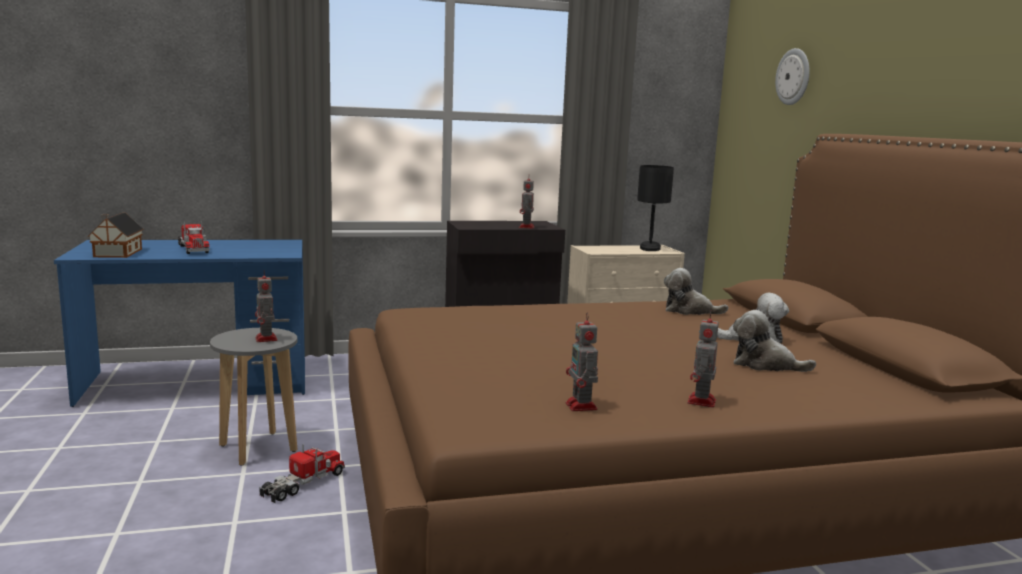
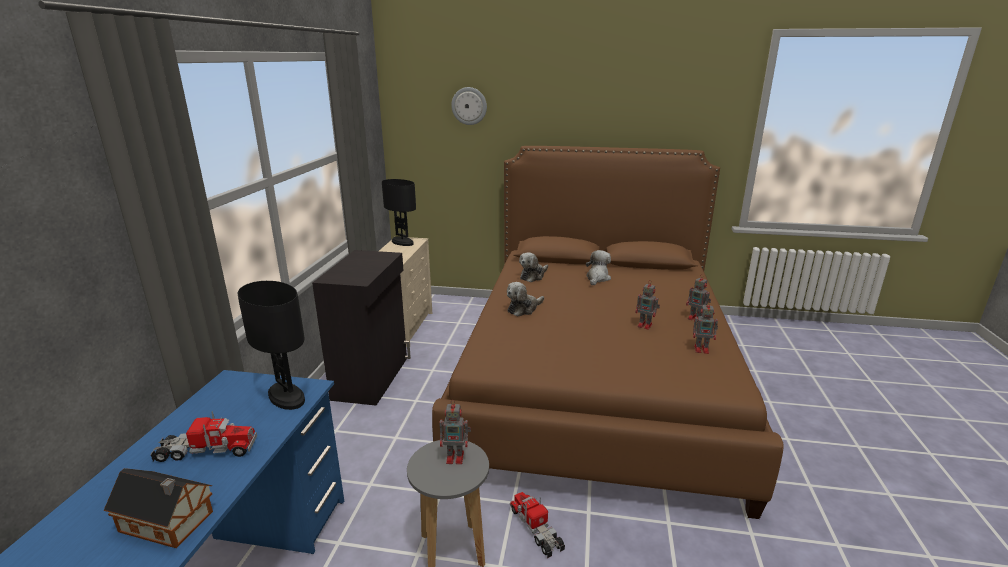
camera: 65 degrees left, 10 degrees up
toy robot [519,179,534,229] -> toy robot moved to [635,280,660,330]
plush toy [733,310,816,372] -> plush toy moved to [507,282,544,317]
none -> black table lamp [238,281,305,410]

